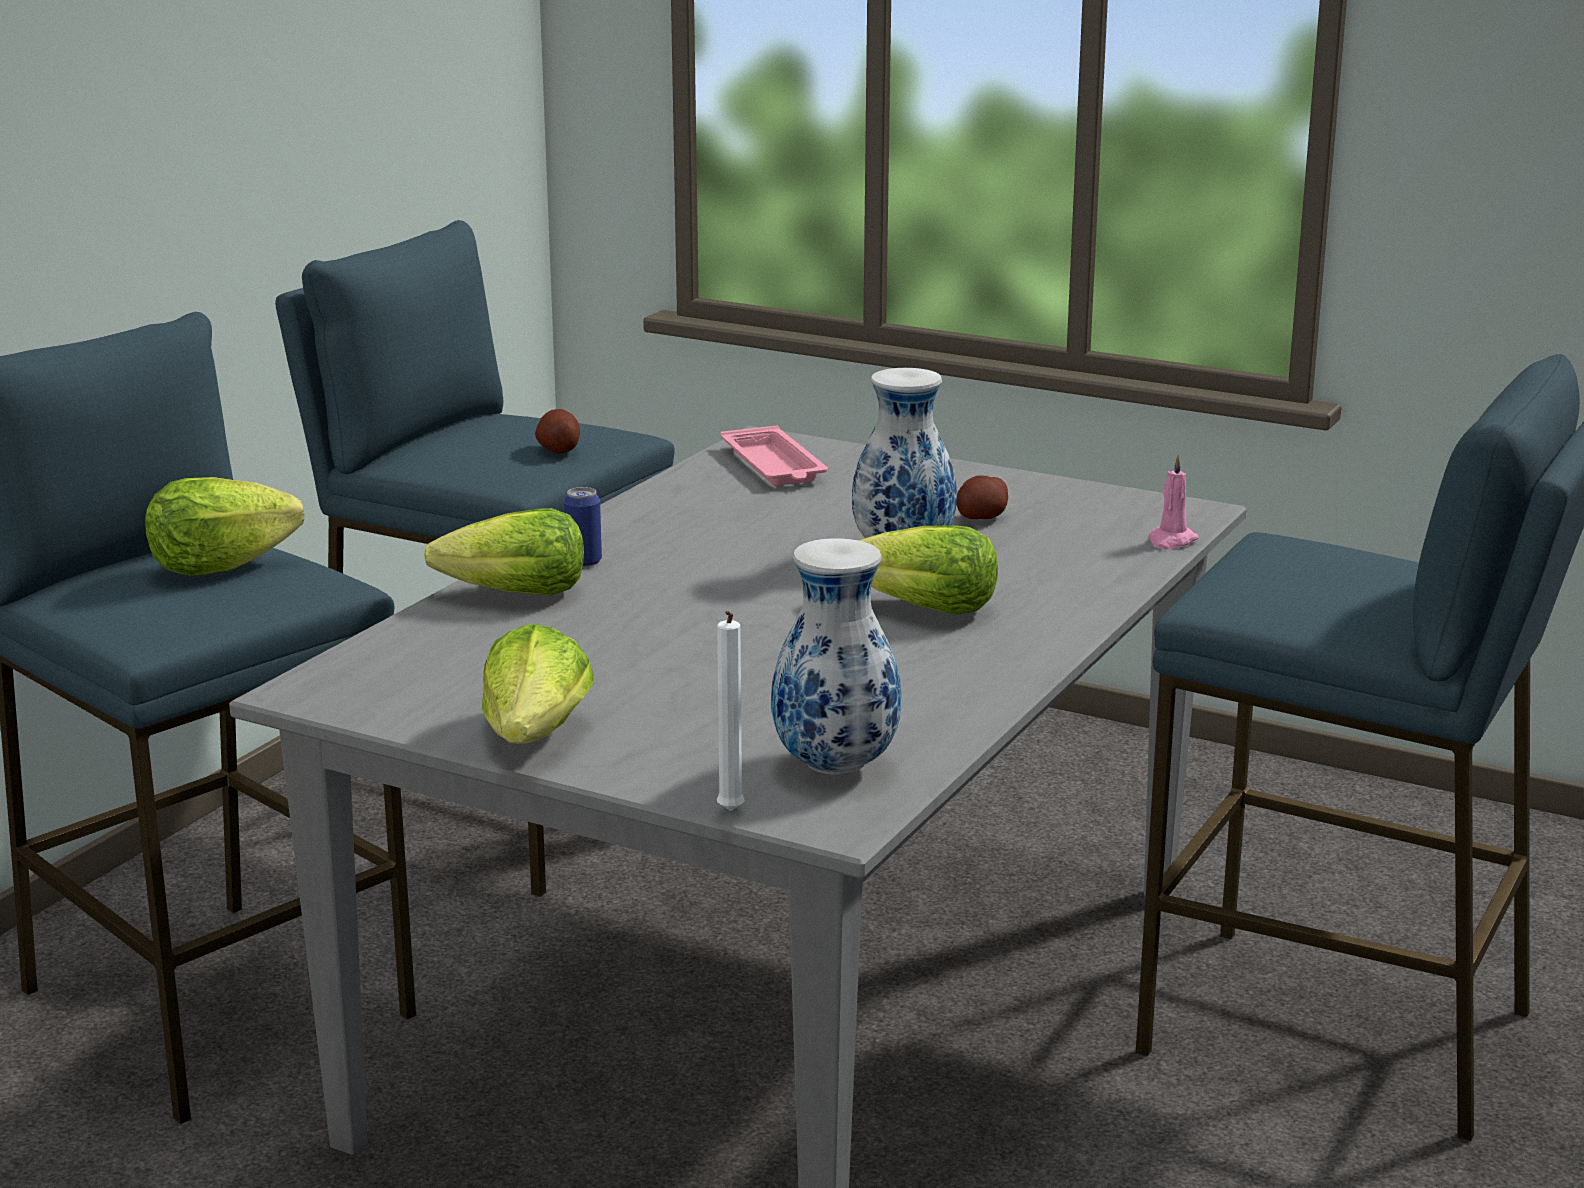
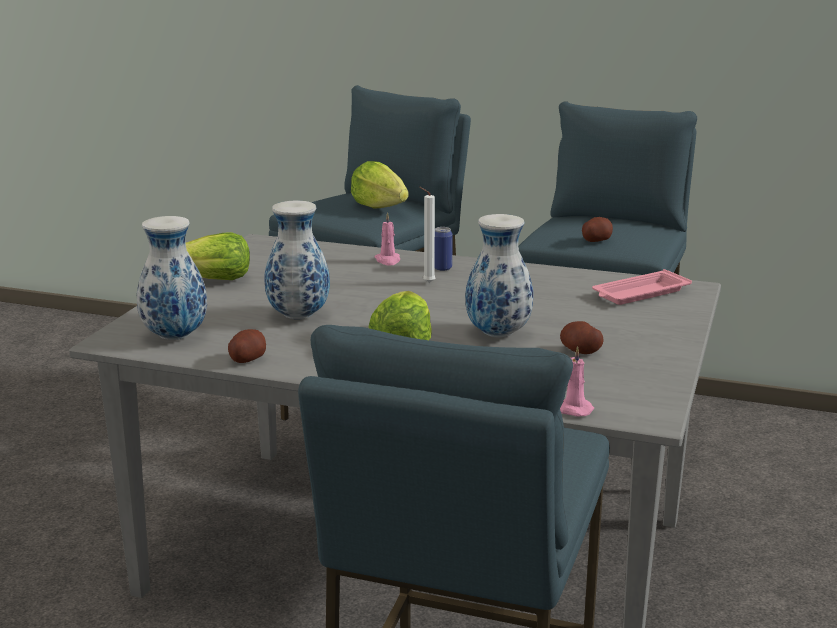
camera: 80 degrees right, 0 degrees up
lettuce [424,508,584,596] -> pink candle [375,212,400,265]
white candle [717,611,745,811] -> white candle moved to [419,187,435,283]
none -> potato [228,329,266,363]
none -> vase [265,201,330,319]

